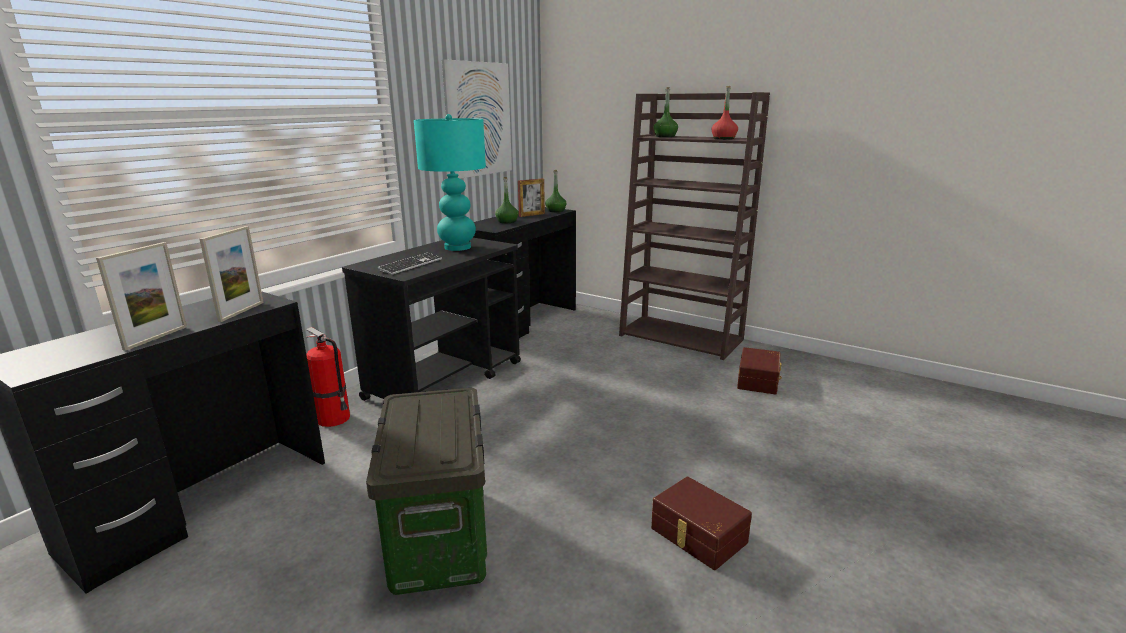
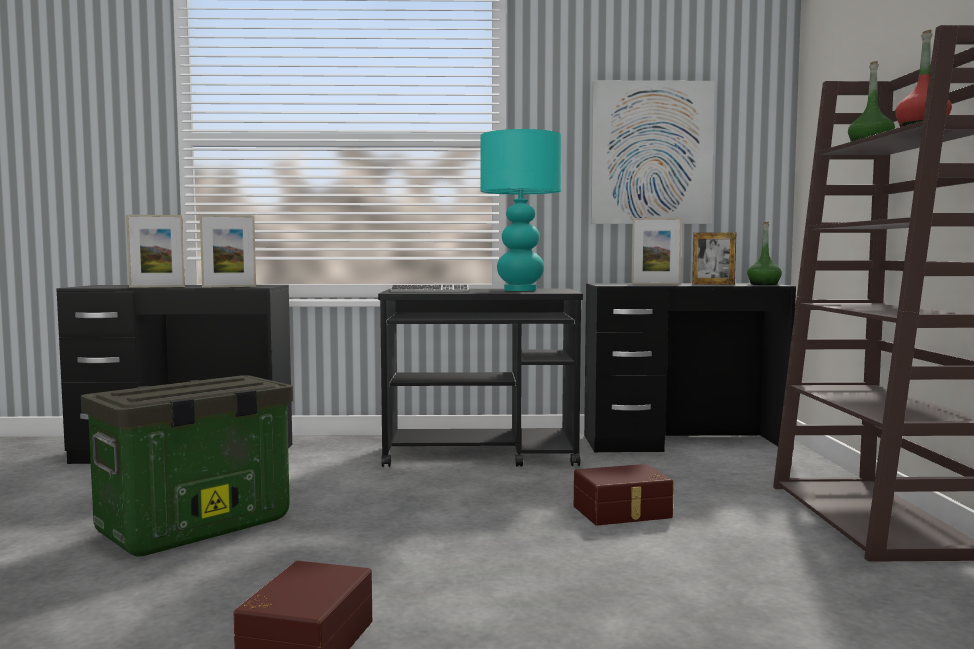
camera: 55 degrees right, 15 degrees down
fire extinguisher [306,327,350,427] -> none
green bottle [495,177,518,223] -> picture frame [632,218,682,285]
brown storage box [737,347,782,394] -> brown storage box moved to [574,464,674,525]

